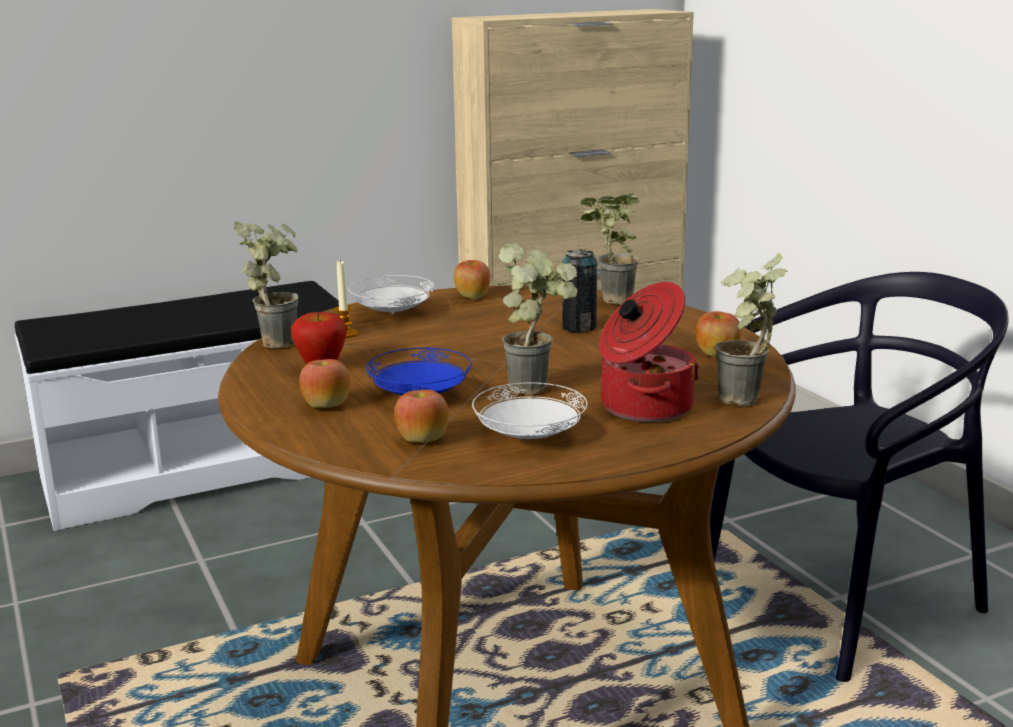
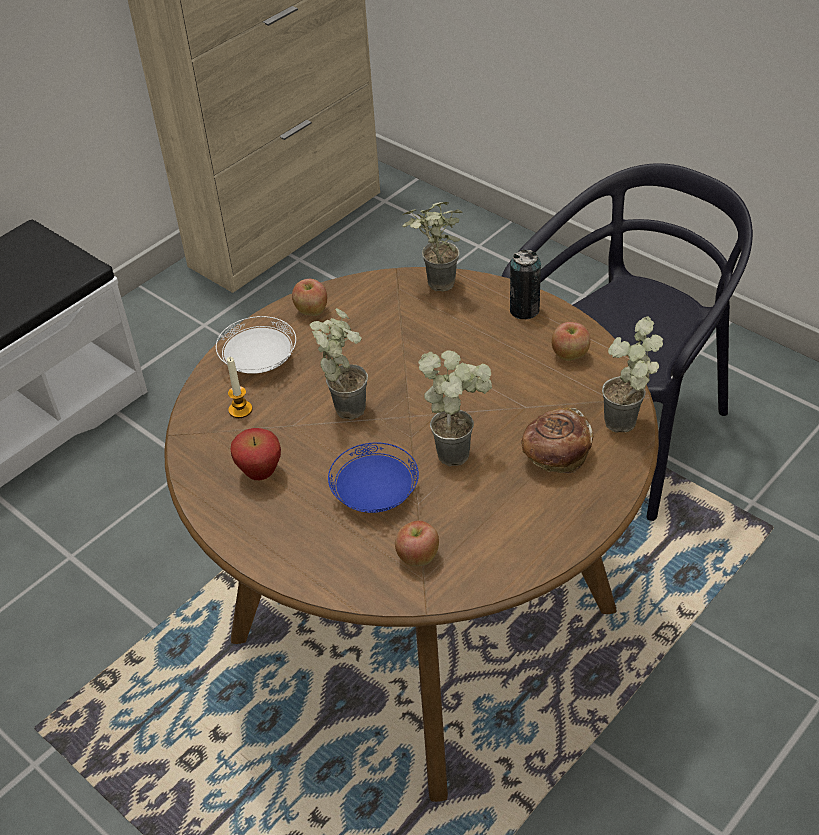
camera: 20 degrees left, 25 degrees up
potted plant [234,221,299,348] -> potted plant moved to [310,308,368,420]
apple [299,359,350,408] -> none
white plate [472,382,588,439] -> none
can [562,249,597,333] -> can moved to [510,250,541,319]
cooking pot [599,282,700,422] -> bread [522,408,594,473]

